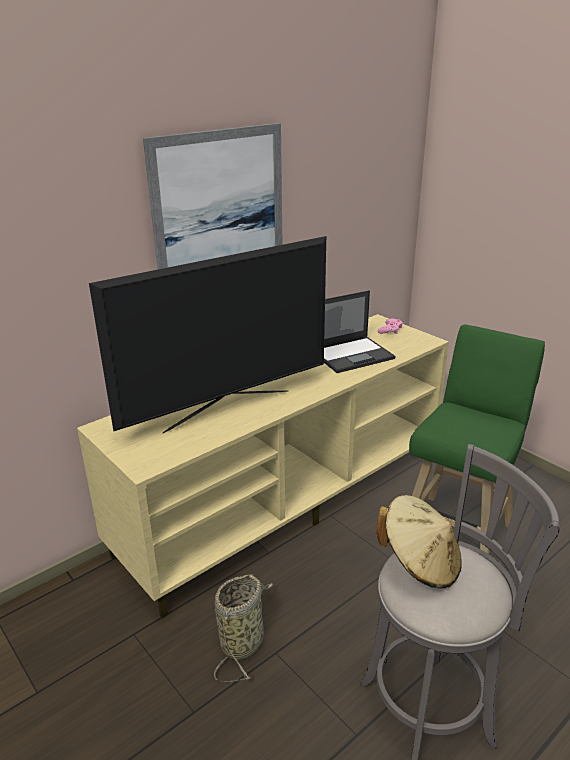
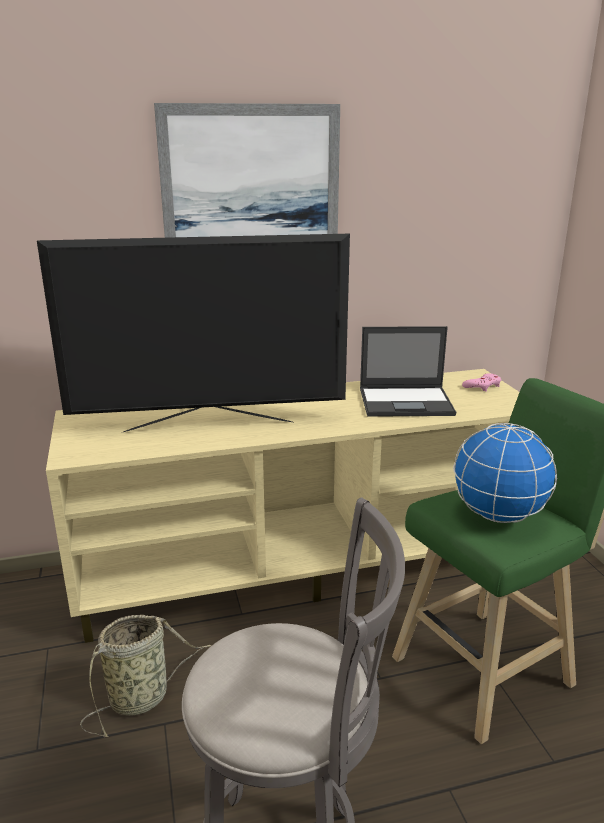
camera: 25 degrees right, 5 degrees down
beige hat [377,495,462,588] -> none
none -> globe [453,423,557,523]

